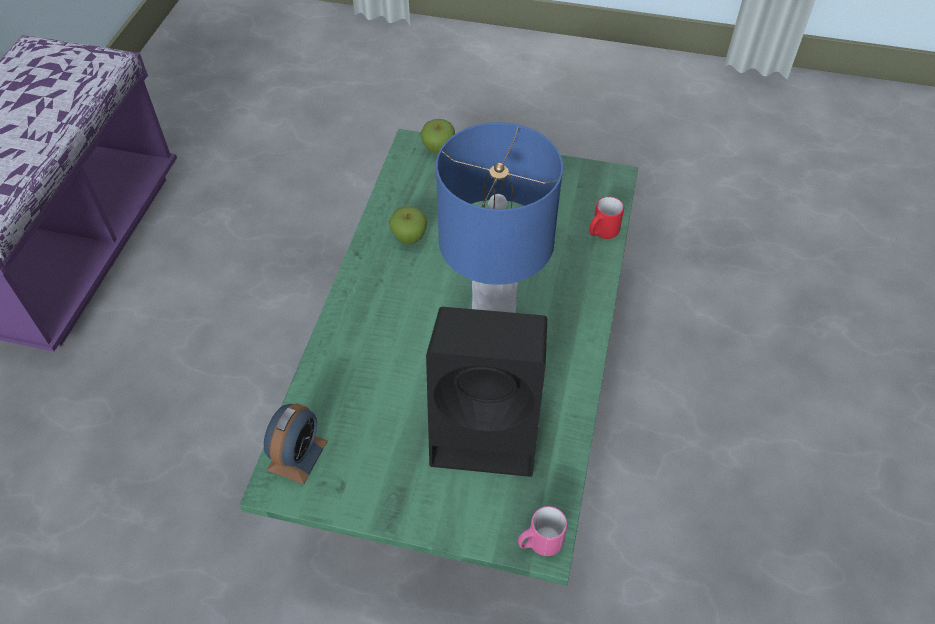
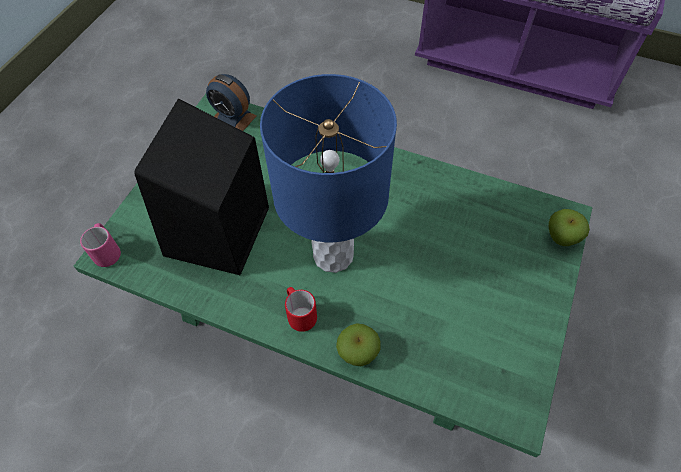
camera: 100 degrees right, 5 degrees up
apple [389,206,427,244] -> apple moved to [336,323,381,366]
red mug [589,197,624,239] -> red mug moved to [285,287,317,332]

